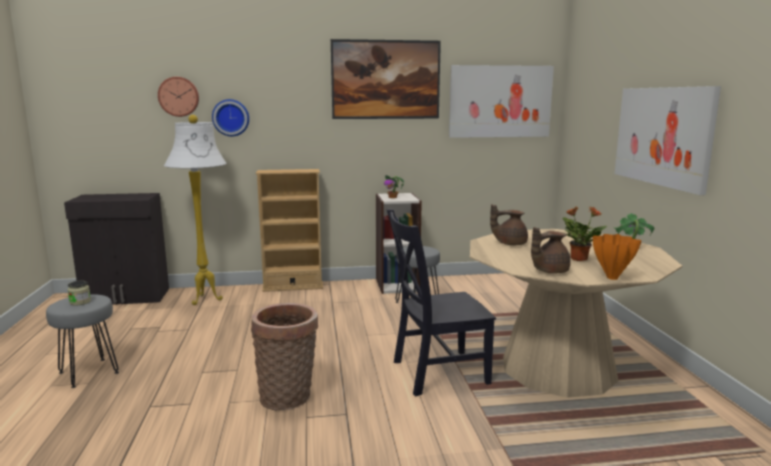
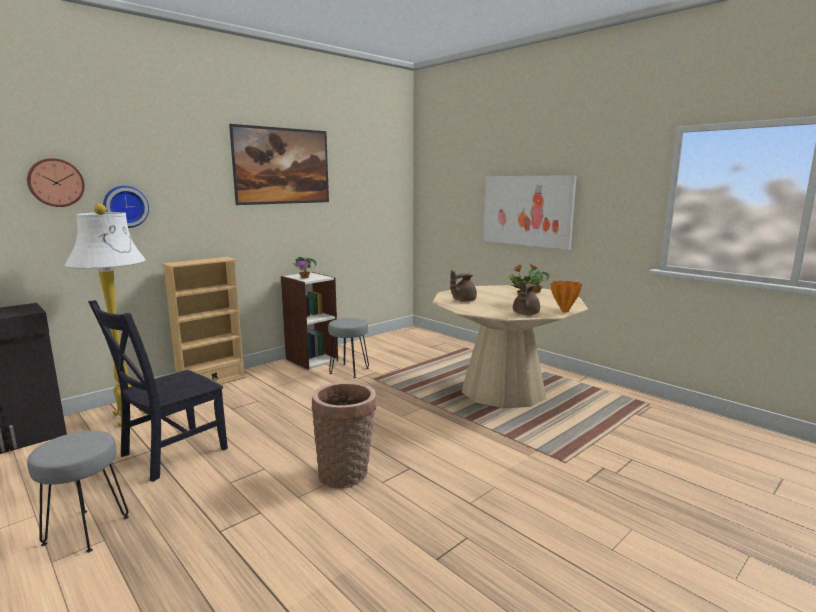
camera: 35 degrees left, 0 degrees up
jar [67,281,91,306] -> none
black chair [387,209,496,396] -> black chair moved to [88,300,228,482]
picture [449,65,554,138] -> none

